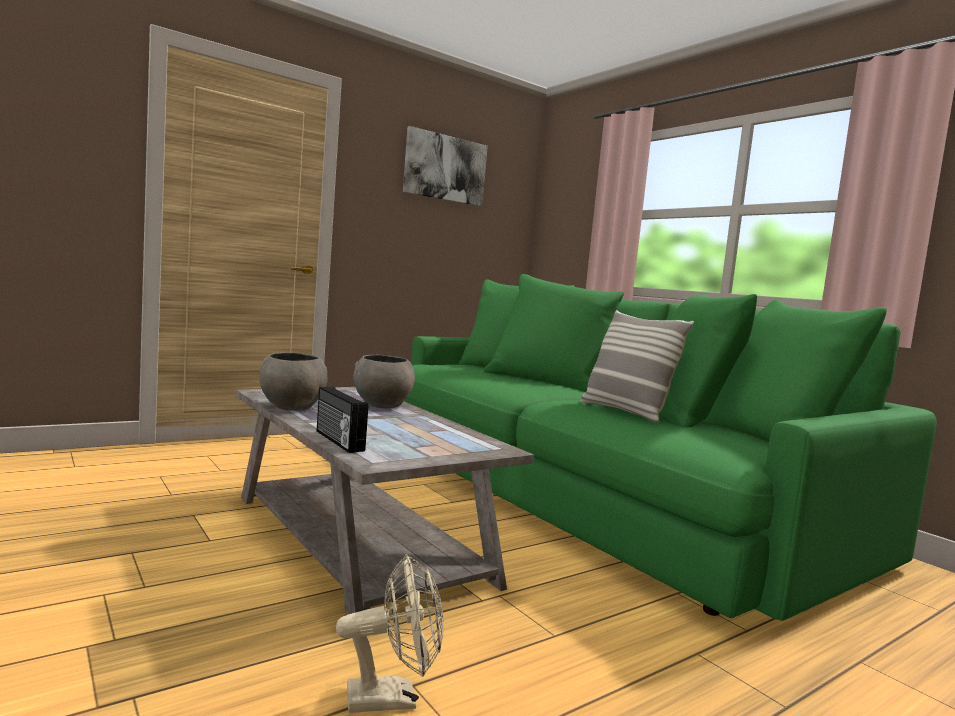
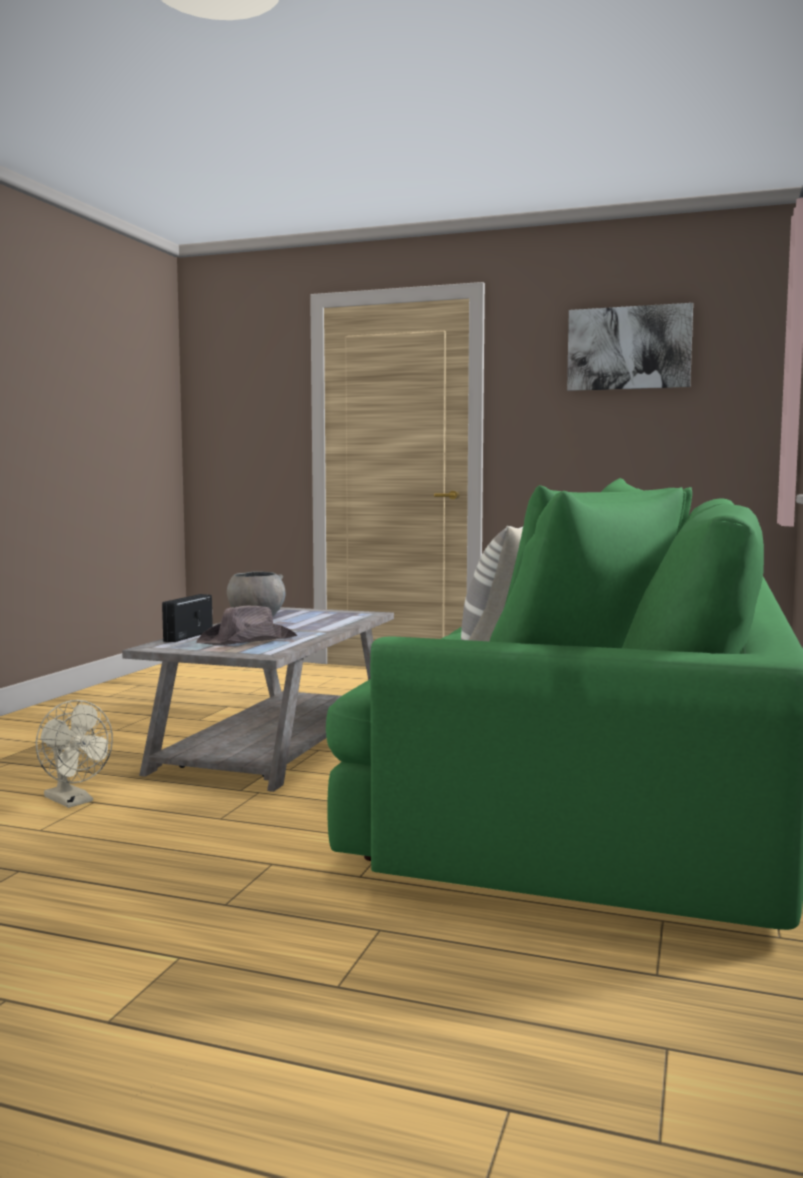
camera: 55 degrees right, 0 degrees up
grey bowl [353,355,415,409] -> none
none -> brown hat [196,606,297,645]

